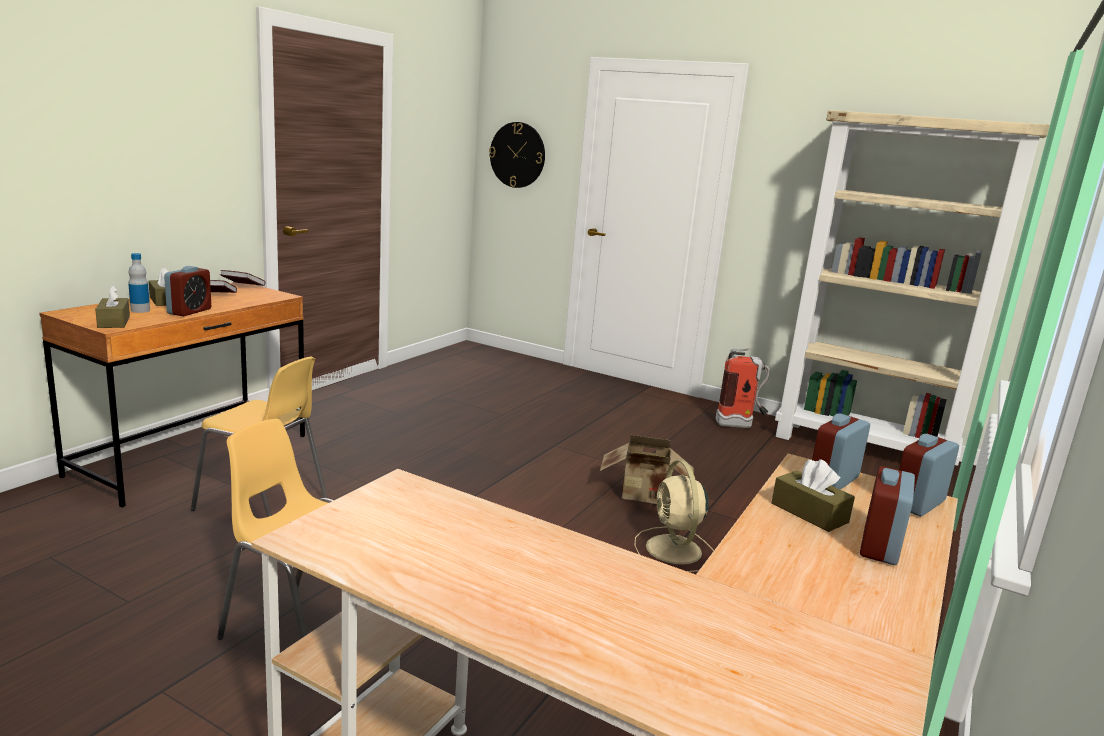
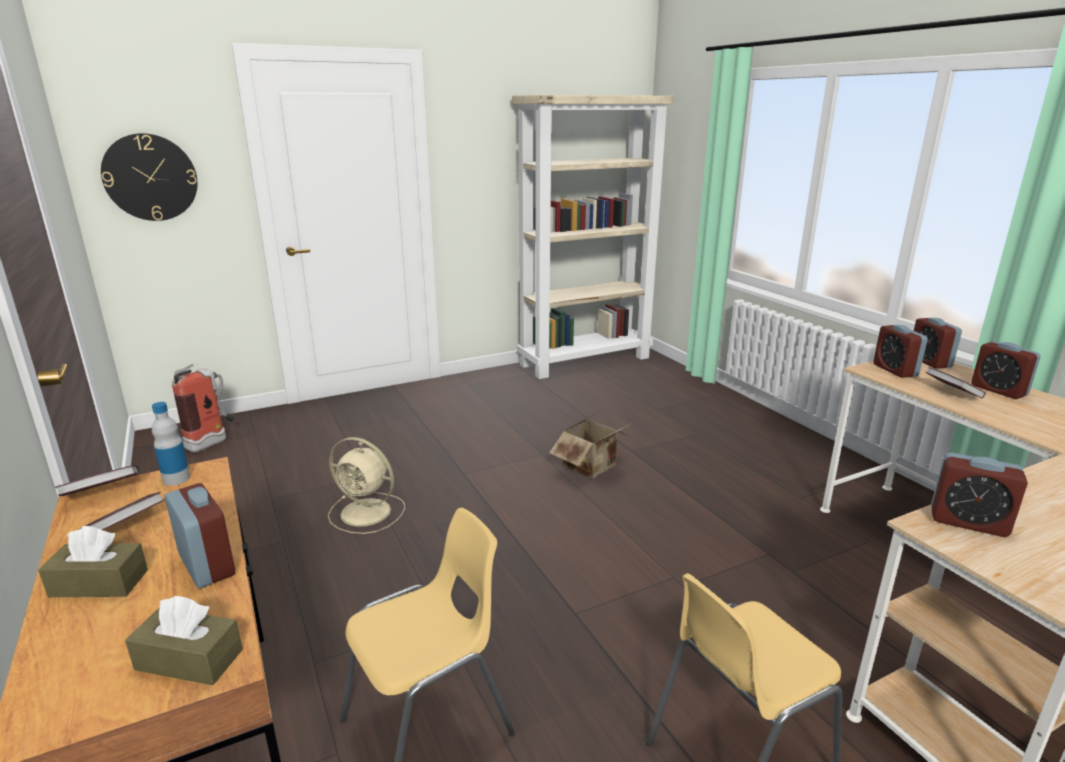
camera: 55 degrees left, 5 degrees up
bottle [128,253,150,313] -> bottle moved to [152,402,190,486]
beige fan [634,460,714,572] -> beige fan moved to [328,437,405,534]
fire extinguisher [716,349,770,428] -> fire extinguisher moved to [172,364,235,453]
brown tissue box [771,459,855,532] -> book [926,367,986,398]
none -> alarm clock [931,452,1028,537]

